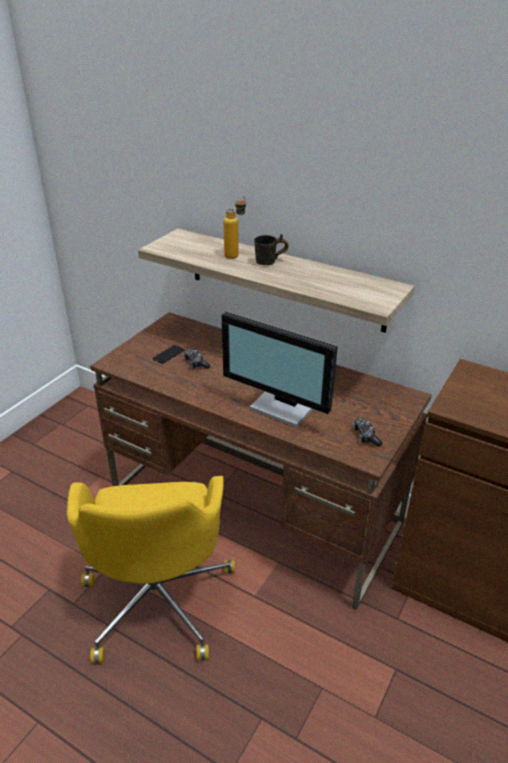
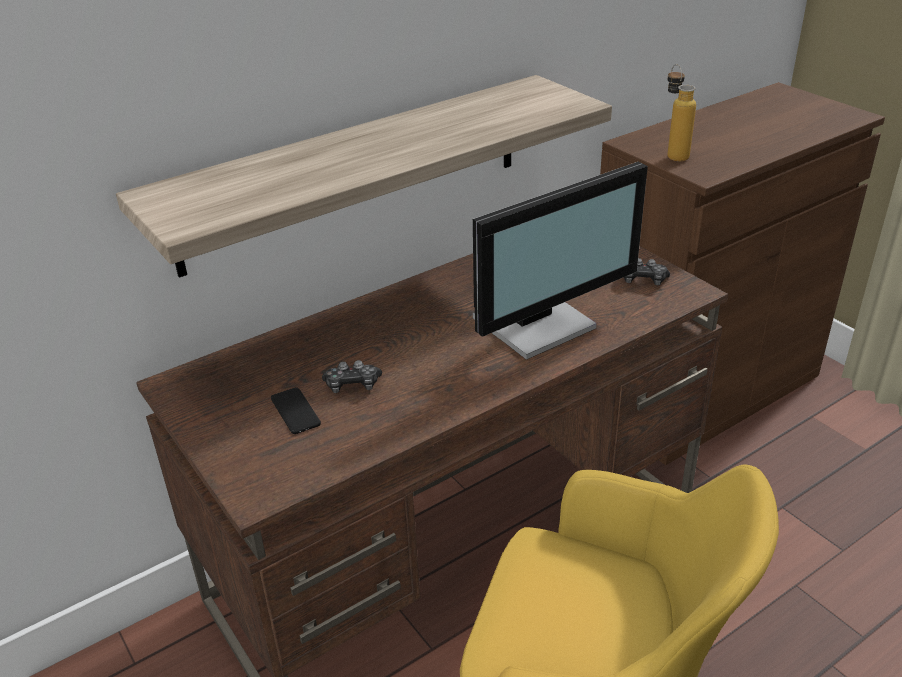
camera: 65 degrees left, 0 degrees up
bottle [223,196,246,259] -> bottle moved to [668,64,696,161]
grey mug [254,234,288,265] -> none

